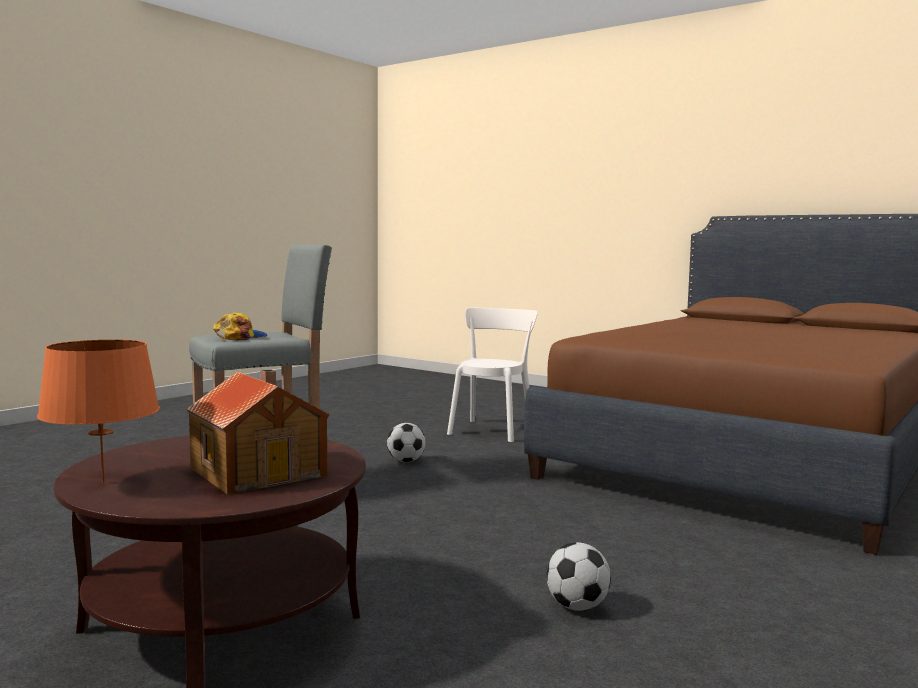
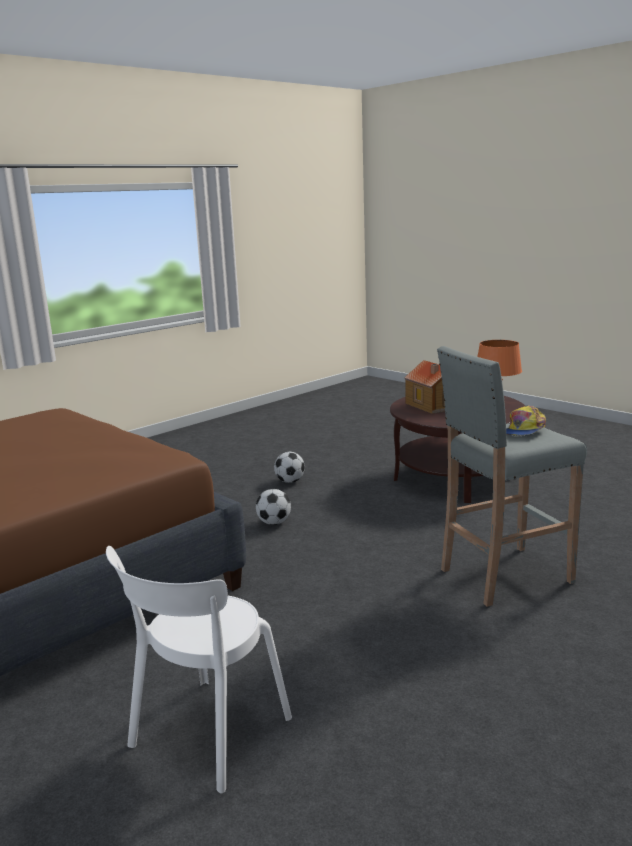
camera: 170 degrees left, 10 degrees up
football [387,423,425,462] -> football moved to [256,489,291,525]

